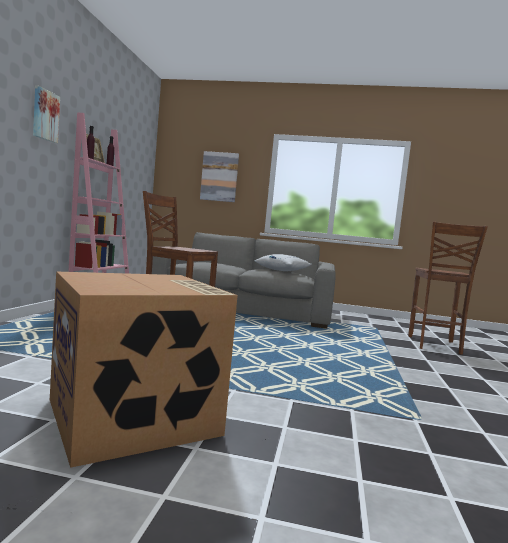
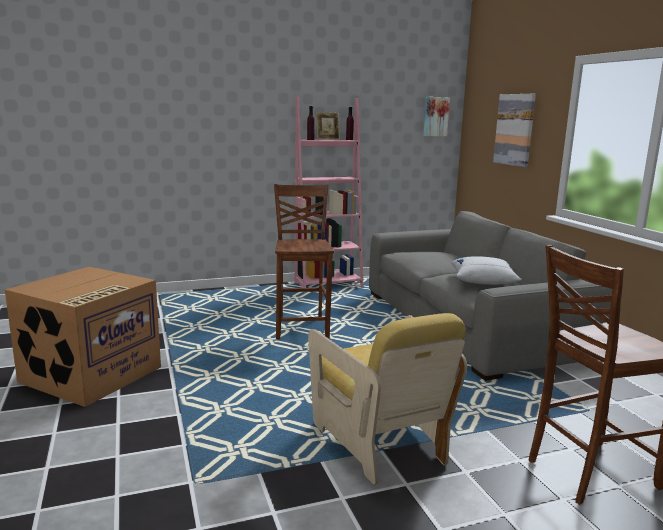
camera: 60 degrees right, 10 degrees up
picture [33,86,60,143] -> picture moved to [423,97,450,136]
none -> yellow armchair [308,313,467,484]

